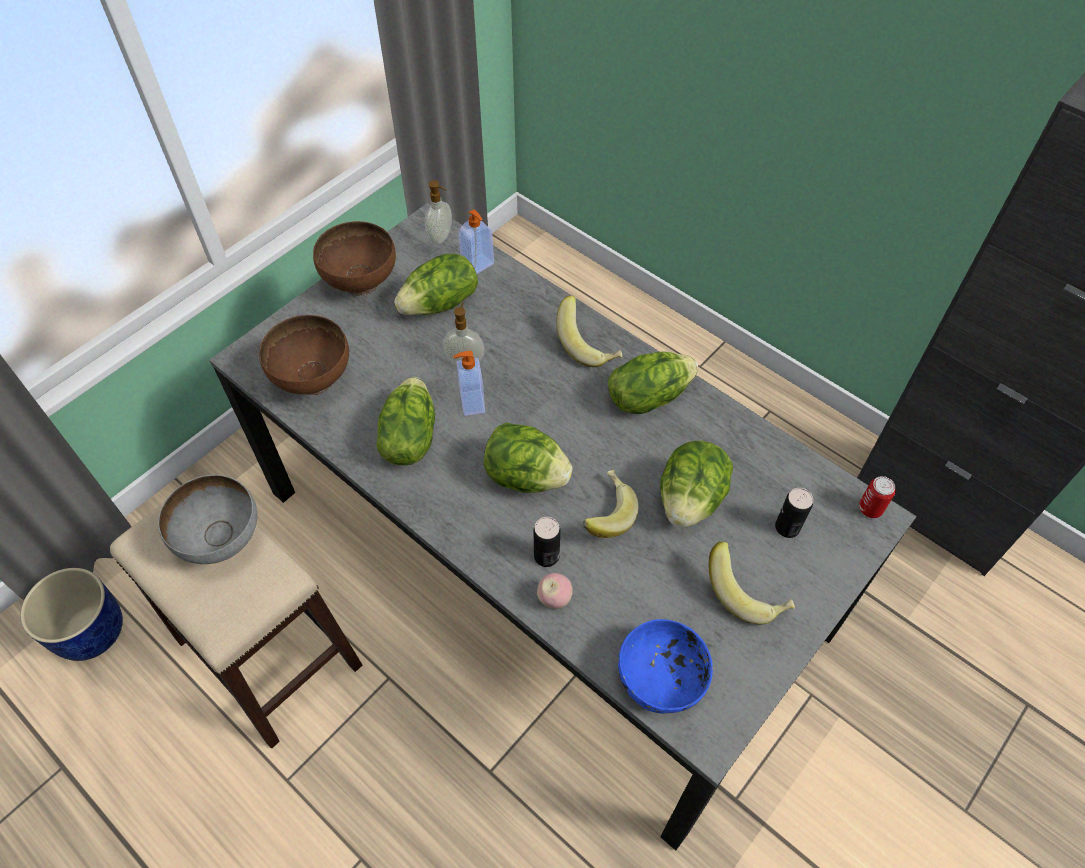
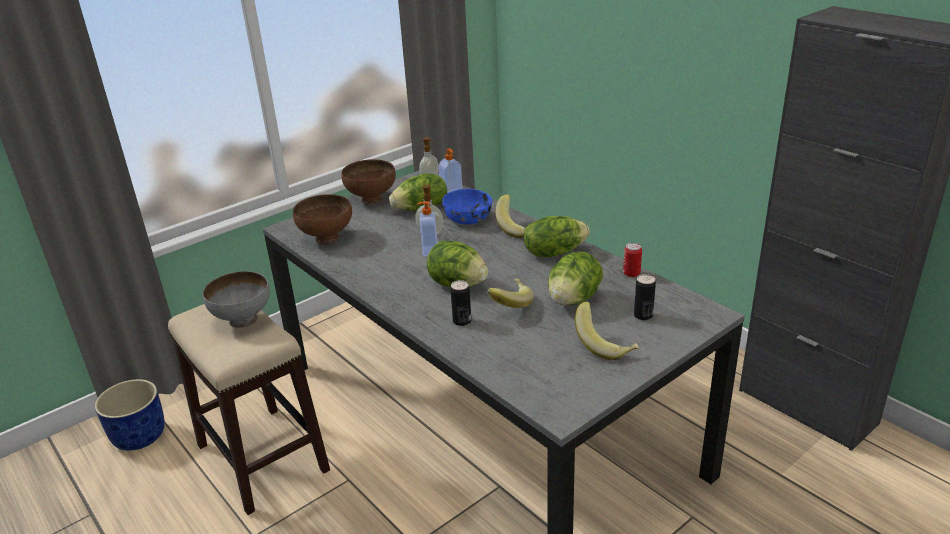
camera: 10 degrees right, 25 degrees down
lettuce [376,377,435,466] -> none
apple [537,573,573,609] -> none
blue bowl [618,619,713,714] -> blue bowl moved to [442,189,492,224]
can [859,476,896,518] -> can moved to [623,243,642,277]

